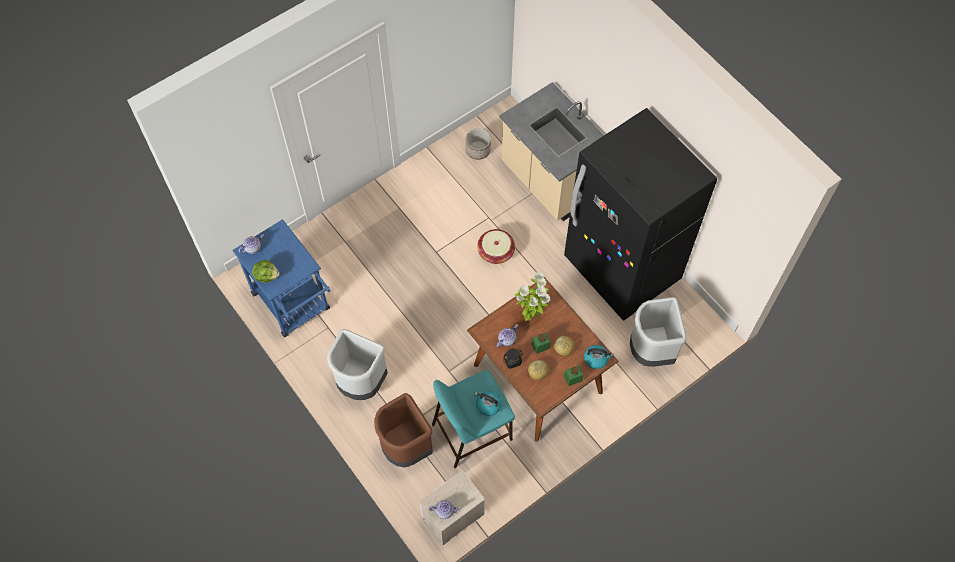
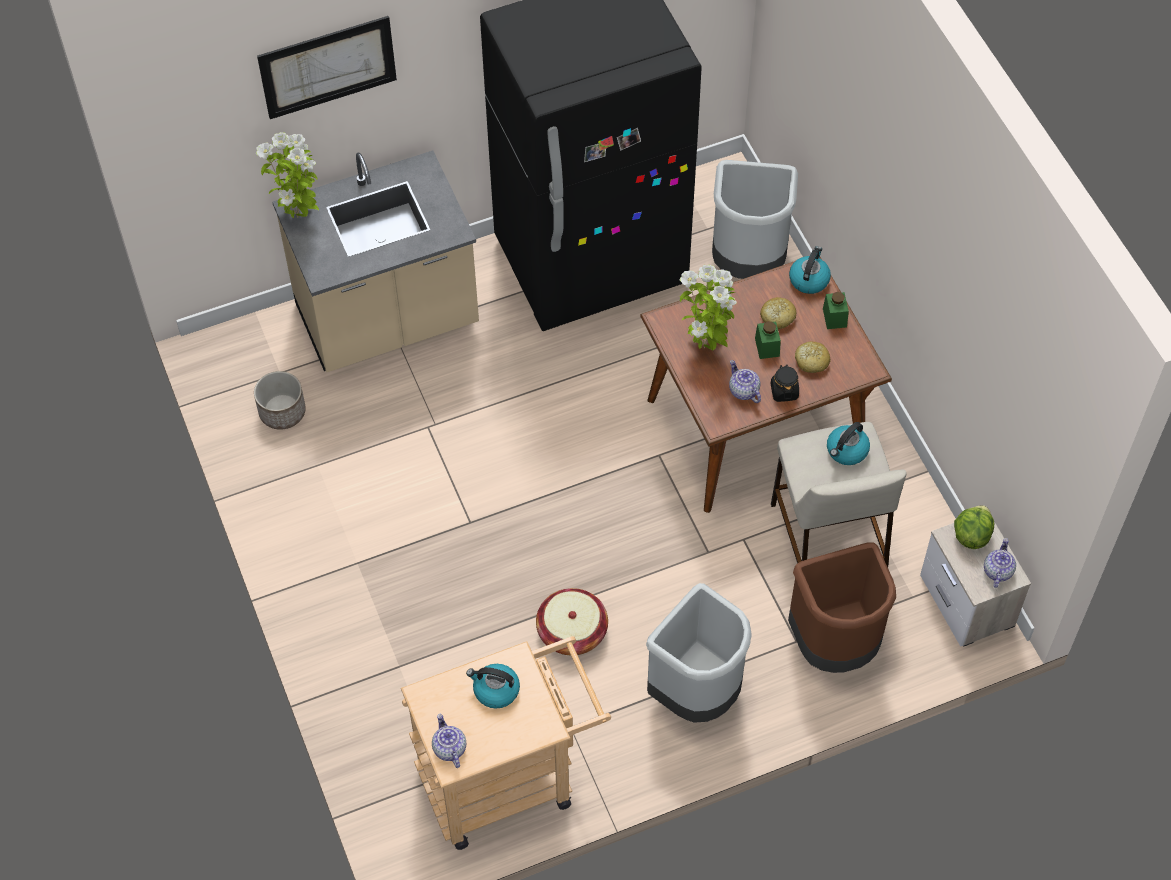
camera: 75 degrees left, 5 degrees down
blue cart [232,219,330,337] -> beige cart [401,636,611,850]
lettuce [252,260,280,283] -> lettuce moved to [954,505,994,549]
turquoise stool [432,370,515,468] -> beige stool [771,422,907,567]
basket [477,229,515,264] -> basket moved to [536,588,608,655]
none -> potted plant [256,132,319,218]
none -> picture [257,16,397,119]
none -> kettle [466,664,520,709]

